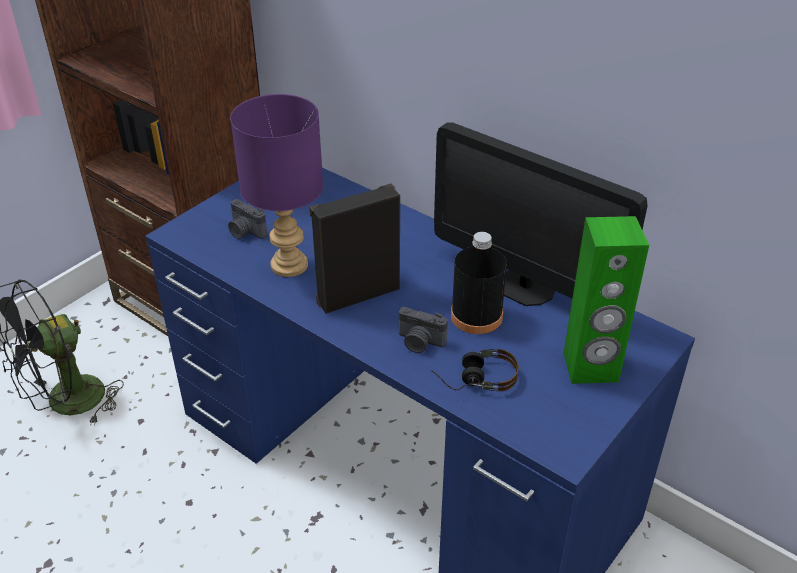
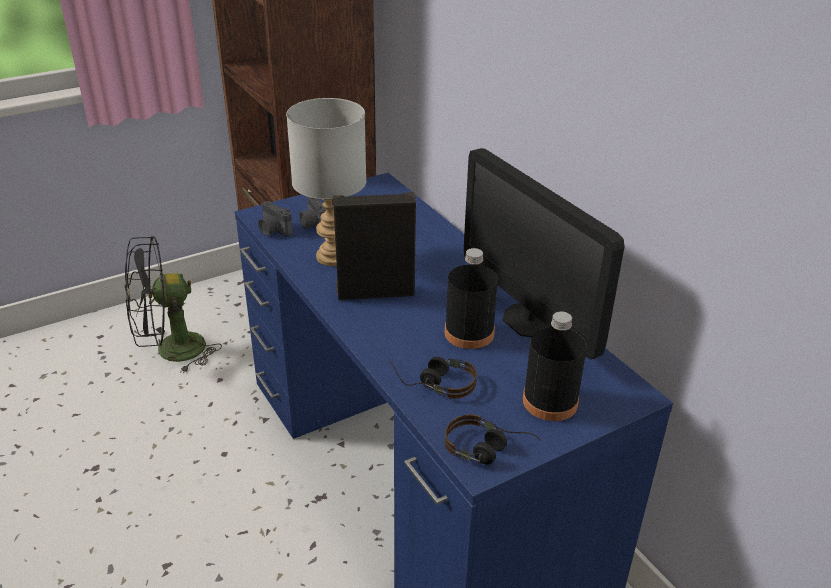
camera: 20 degrees right, 5 degrees down
purple table lamp [230,94,323,277] -> grey table lamp [286,98,366,266]
camera [399,307,448,353] -> camera moved to [258,201,293,237]
green speaker [564,216,649,384] -> black bottle [523,312,587,421]
none -> headphones [445,414,541,465]

